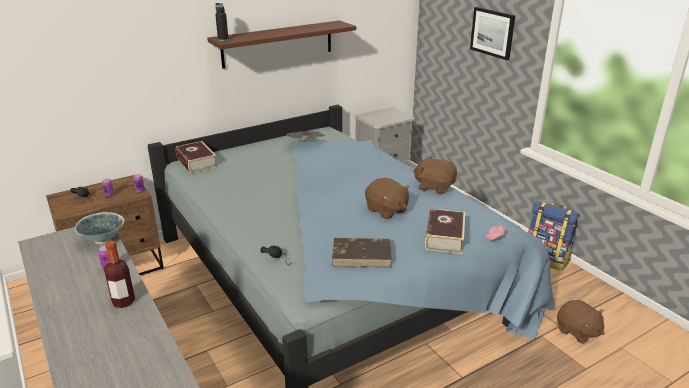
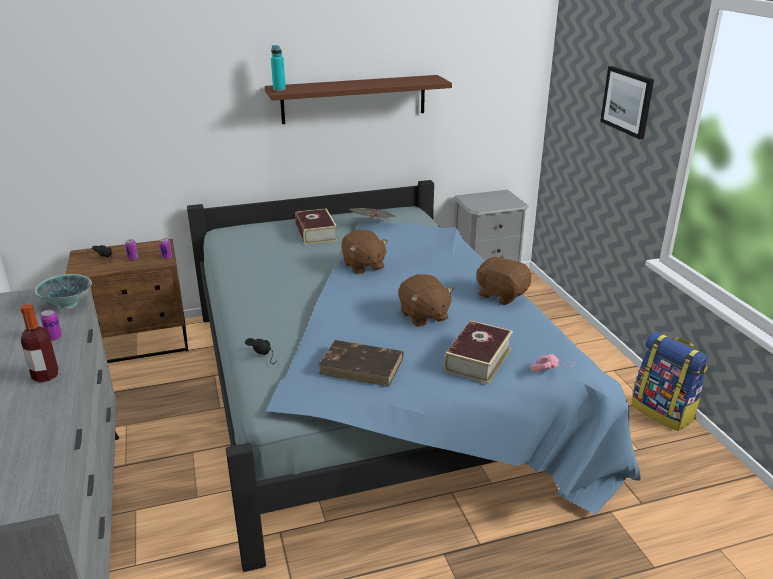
camera: 15 degrees right, 0 degrees up
book [176,141,217,173] -> book moved to [295,208,338,245]
black bottle [215,3,229,41] -> turquoise bottle [271,45,286,91]
brown plush toy [557,300,605,344] -> brown plush toy moved to [341,229,388,274]

